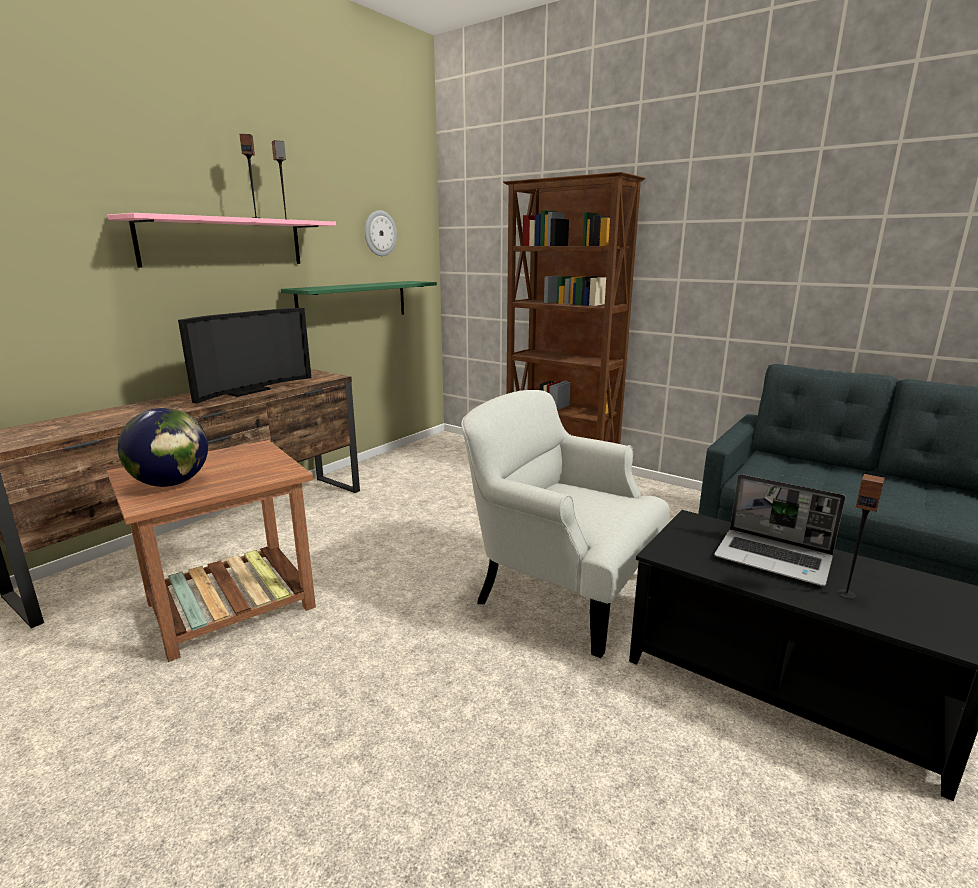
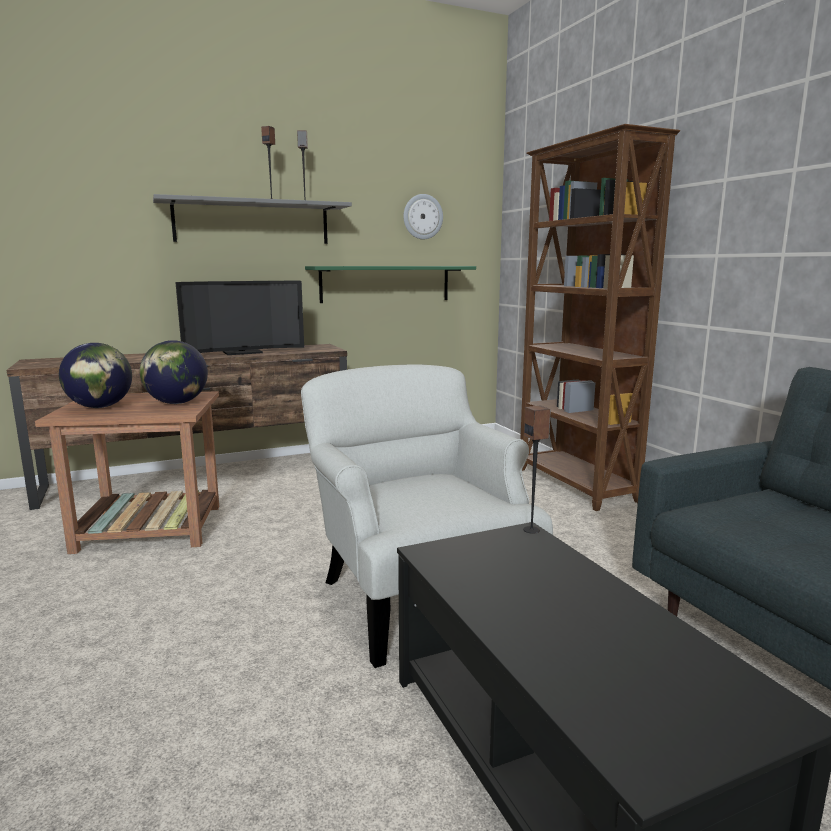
camera: 30 degrees right, 5 degrees down
pink shelf [108,213,336,268] -> grey shelf [153,194,352,244]
laptop [714,474,845,586] -> none
speaker [837,474,885,599] -> speaker moved to [523,406,551,534]
none -> globe [140,340,208,404]

